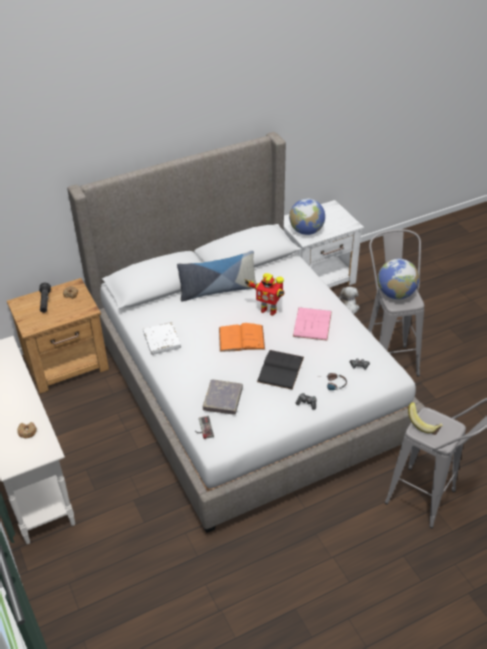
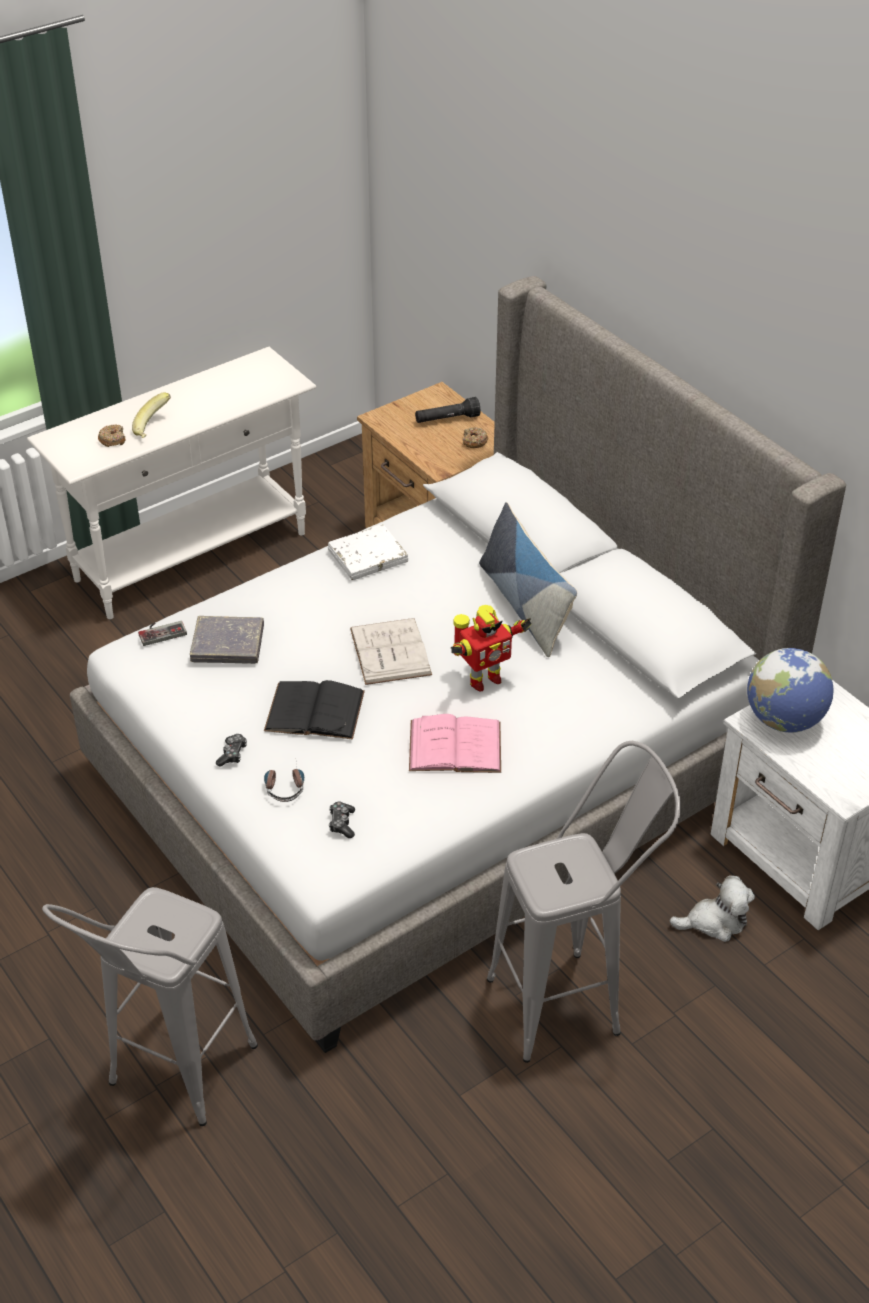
camera: 80 degrees right, 0 degrees up
orange book [219,323,265,352] -> white book [350,618,432,685]
toy robot [245,273,284,316] -> toy robot turned 135 degrees counterclockwise [451,605,532,691]
globe [378,259,419,299] -> none
banana [408,402,443,433] -> banana moved to [132,393,171,438]

